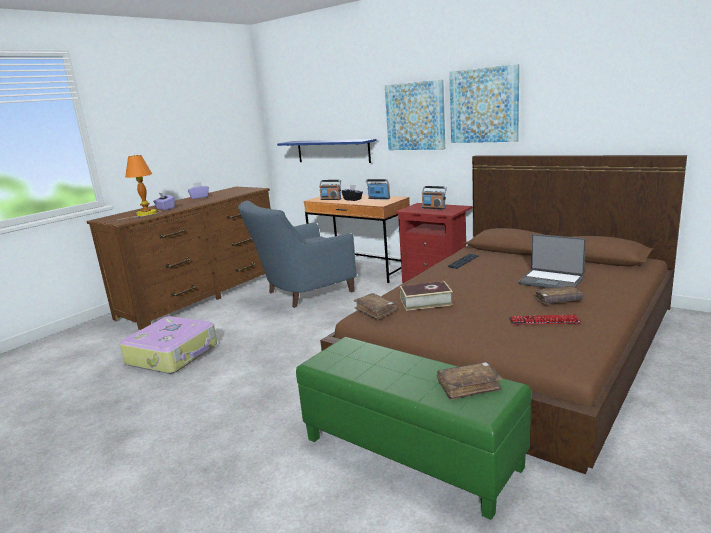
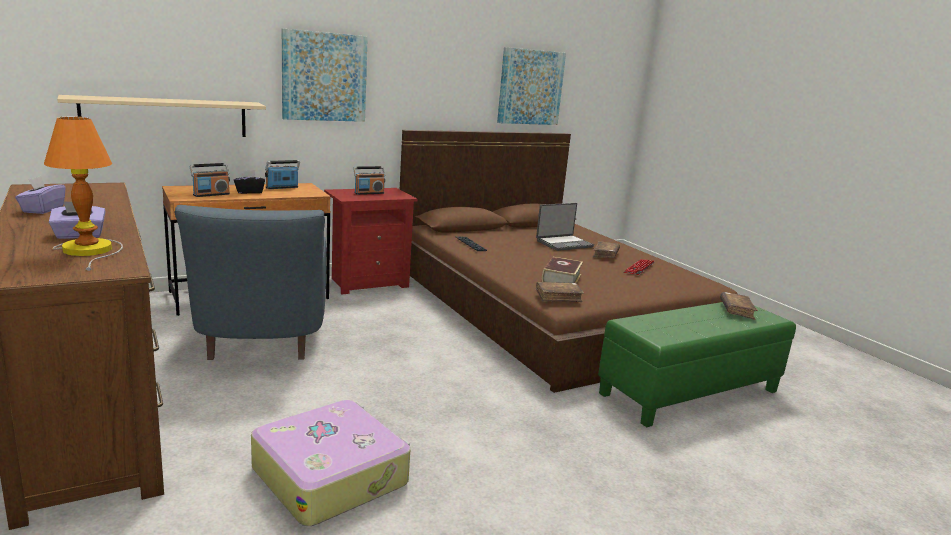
camera: 70 degrees left, 0 degrees up
blue shelf [277,139,377,163] -> beige shelf [57,95,266,137]
picture [449,64,519,143] -> picture moved to [497,47,566,125]

